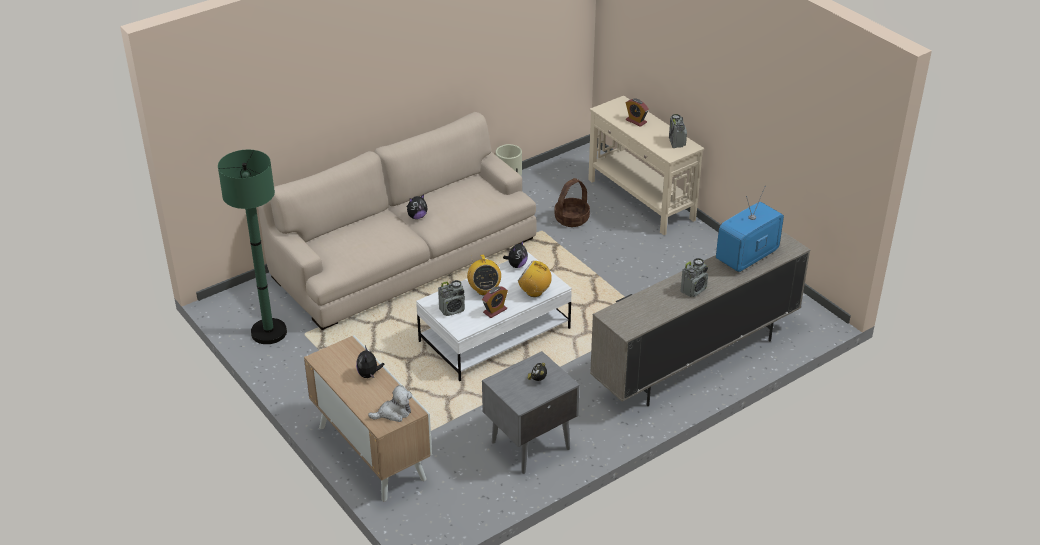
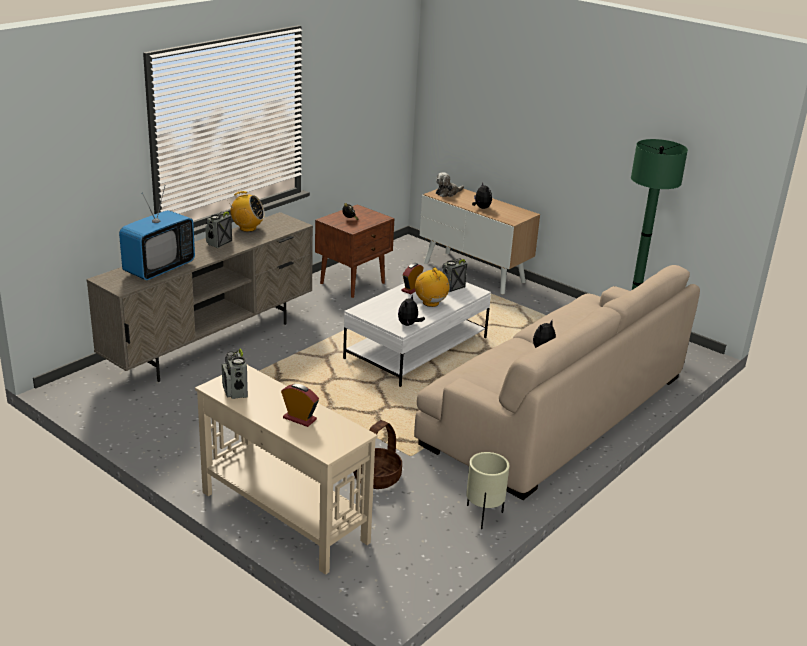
camera: 165 degrees right, 10 degrees down
grey nightstand [482,351,580,474] -> brown nightstand [315,204,394,298]
radio [518,261,552,297] -> radio moved to [227,191,265,232]

